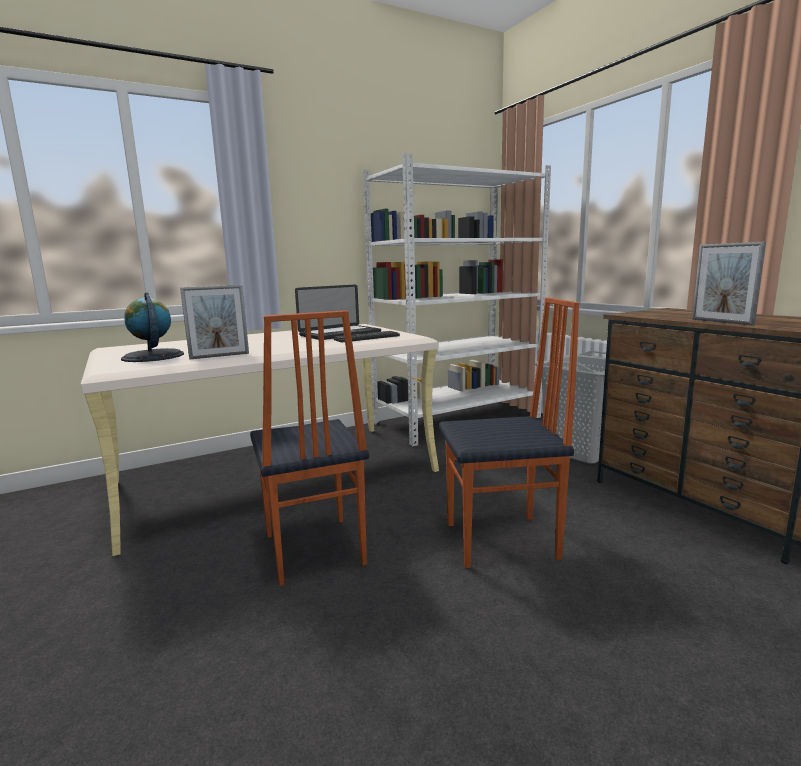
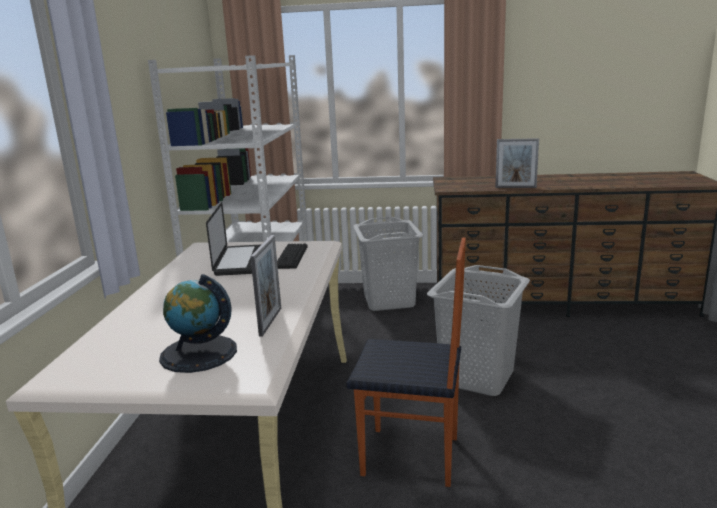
camera: 55 degrees left, 5 degrees up
chair [439,297,579,568] -> grey laundry basket [427,265,530,396]

